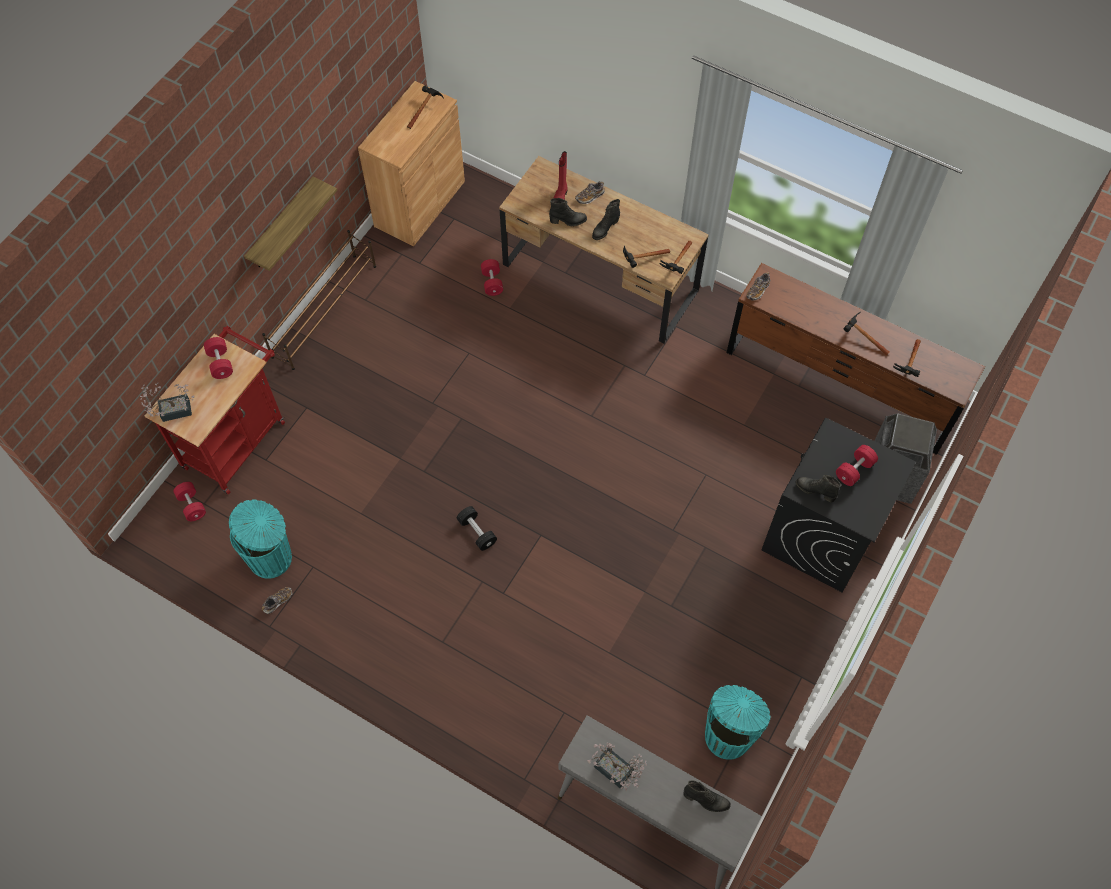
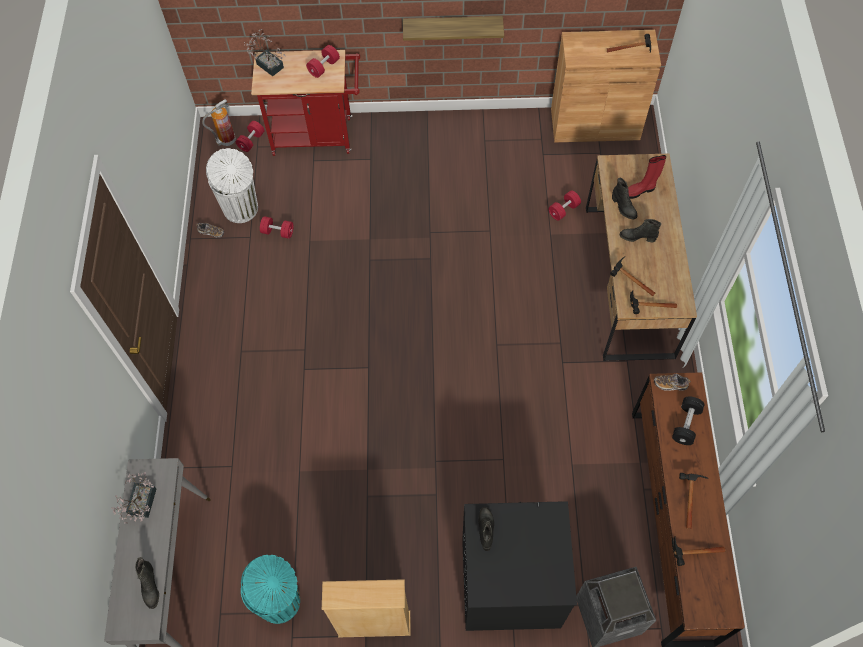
camera: 60 degrees right, 0 degrees up
turquoise trash can [229,500,292,579] -> white trash can [206,148,258,223]
brown shoe rack [262,230,376,370] -> none
black dumbbell [457,506,497,551] -> black dumbbell moved to [672,397,705,445]
shoe [575,181,604,204] -> none
red dumbbell [836,445,878,486] -> red dumbbell moved to [260,216,293,239]
none -> fire extinguisher [202,99,236,146]
none -> beige bookcase [322,579,411,638]

